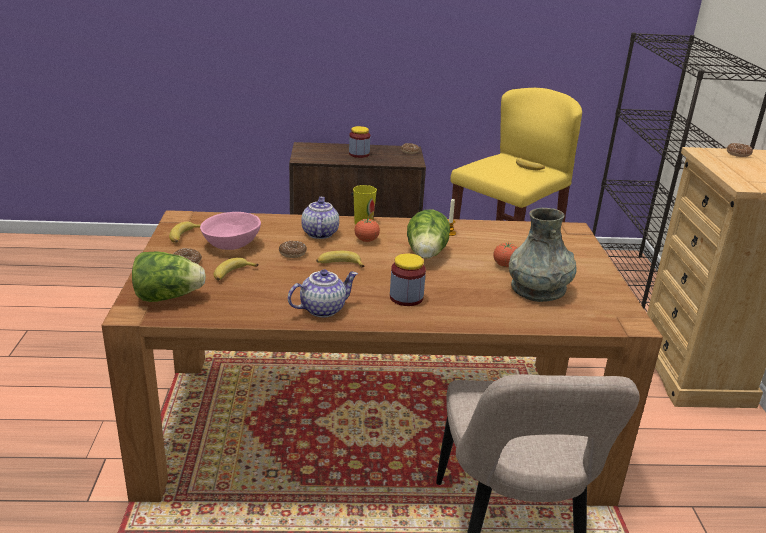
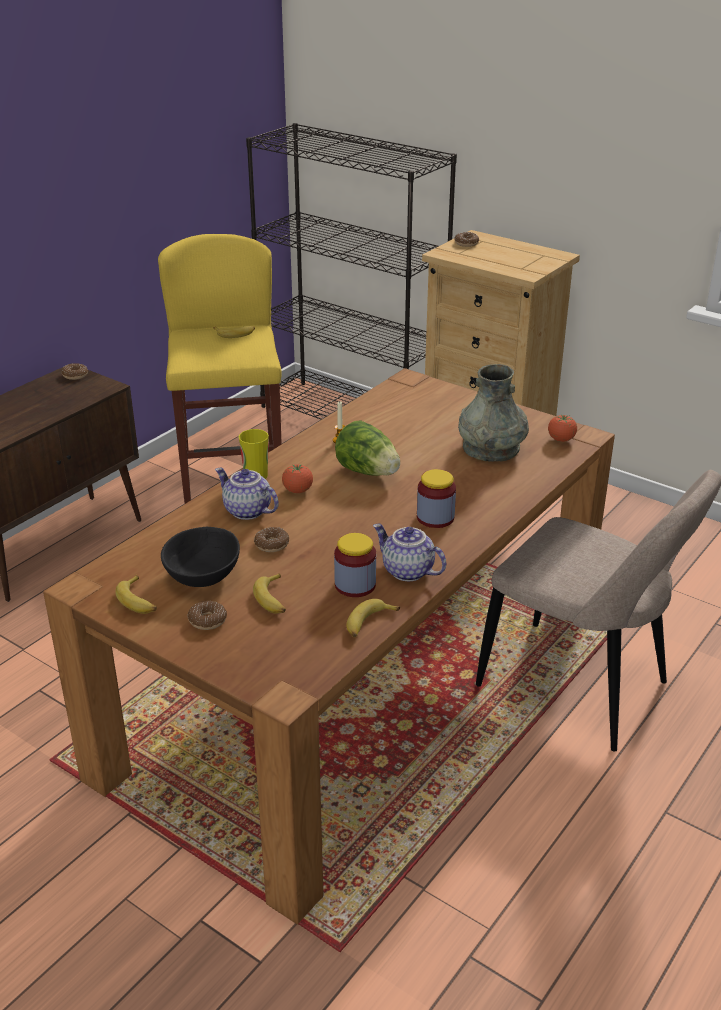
camera: 50 degrees left, 5 degrees up
lettuce [132,251,206,302] -> none
pink bowl [200,212,261,250] -> black bowl [161,527,240,587]
teapot [288,269,358,318] -> teapot turned 60 degrees counterclockwise [373,524,446,581]
banana [316,251,365,267] -> banana moved to [346,599,400,637]
jar [349,126,370,158] -> jar moved to [334,533,376,597]
tomato [493,243,517,267] -> tomato moved to [548,415,577,442]

